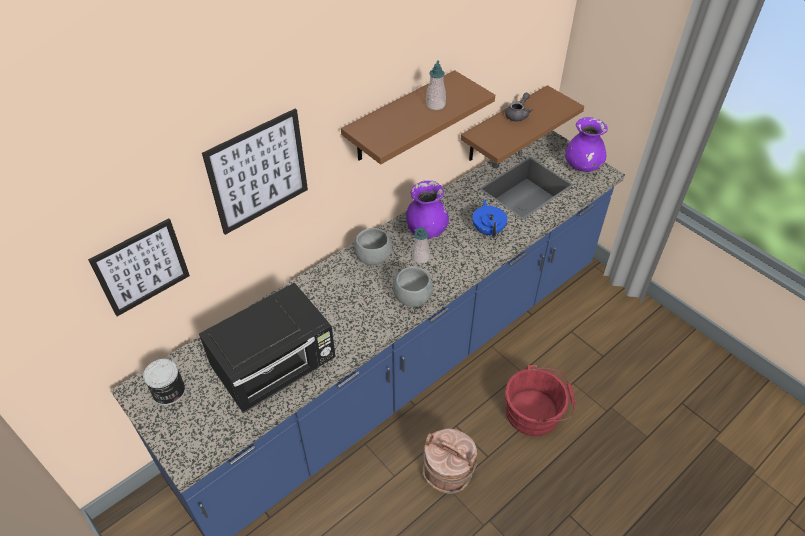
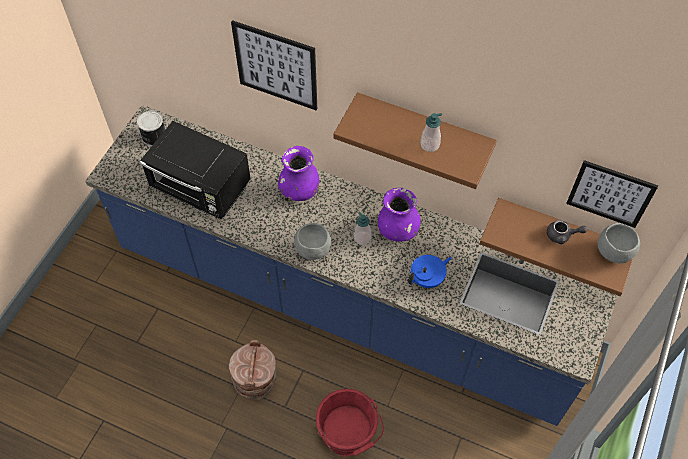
camera: 65 degrees right, 10 degrees up
picture [88,218,190,316] -> picture moved to [566,160,658,228]
grey bowl [354,228,392,265] -> grey bowl moved to [598,223,640,263]
purple vase [565,117,607,172] -> purple vase moved to [278,146,319,201]

